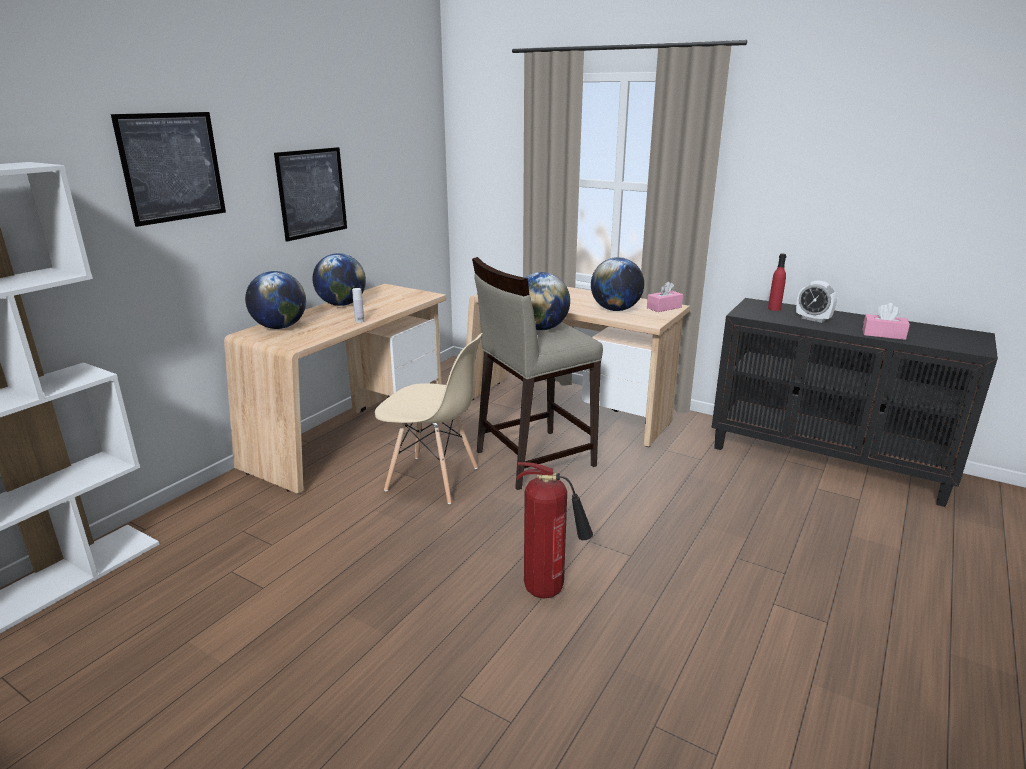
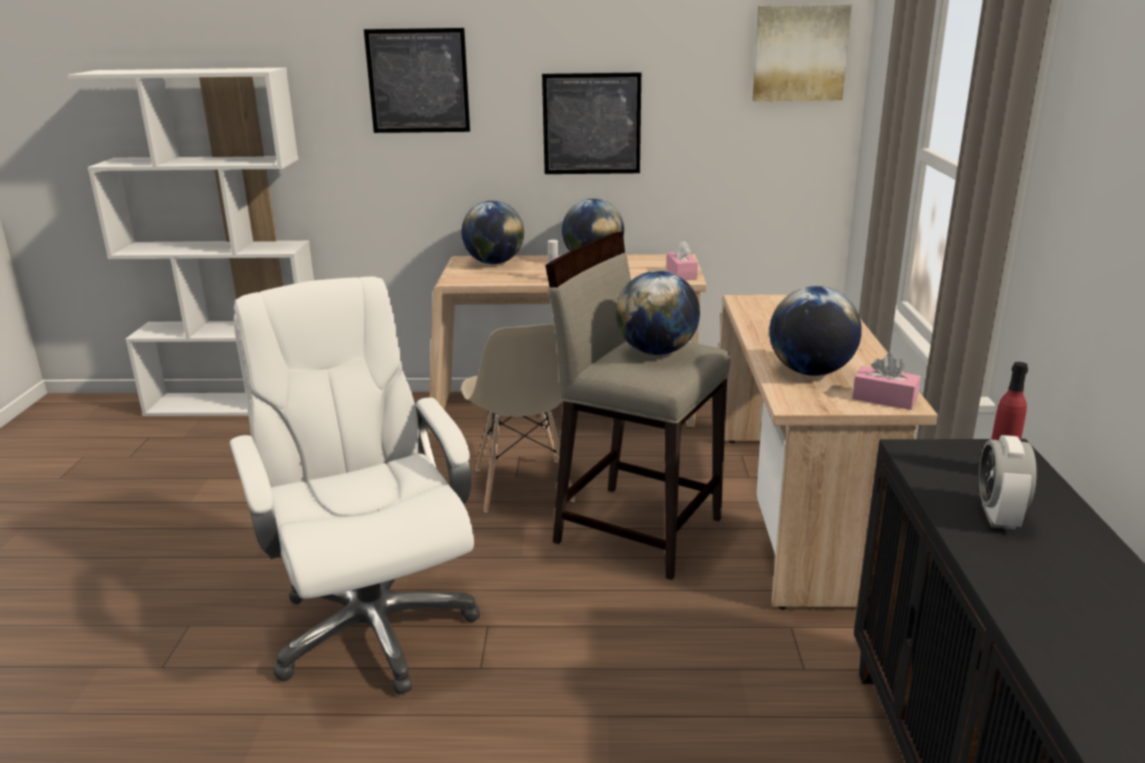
camera: 60 degrees right, 0 degrees up
fire extinguisher [516,462,593,599] -> white office chair [229,277,480,695]
pink tissue box [862,303,910,340] -> pink tissue box moved to [667,241,698,280]
none -> picture [752,4,852,101]

